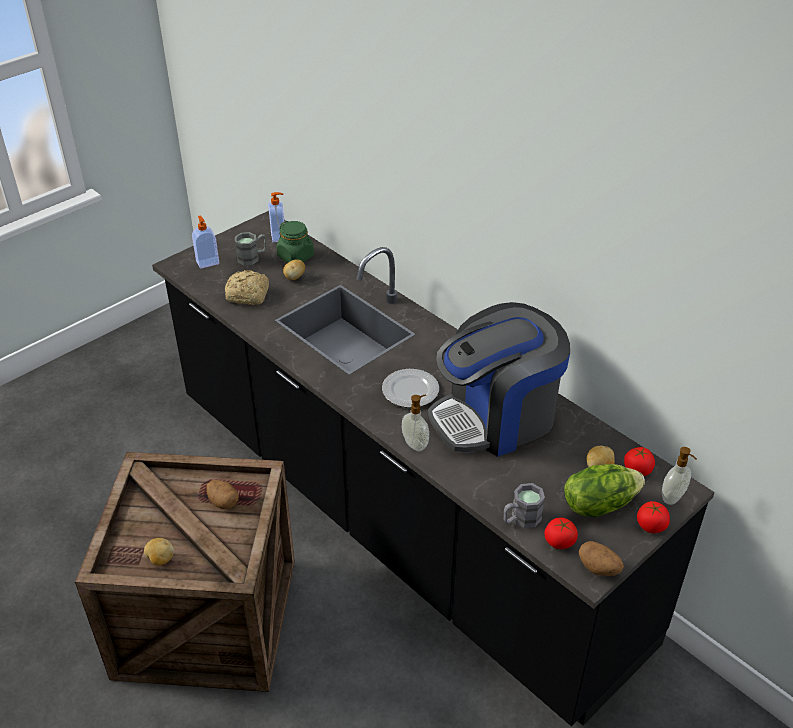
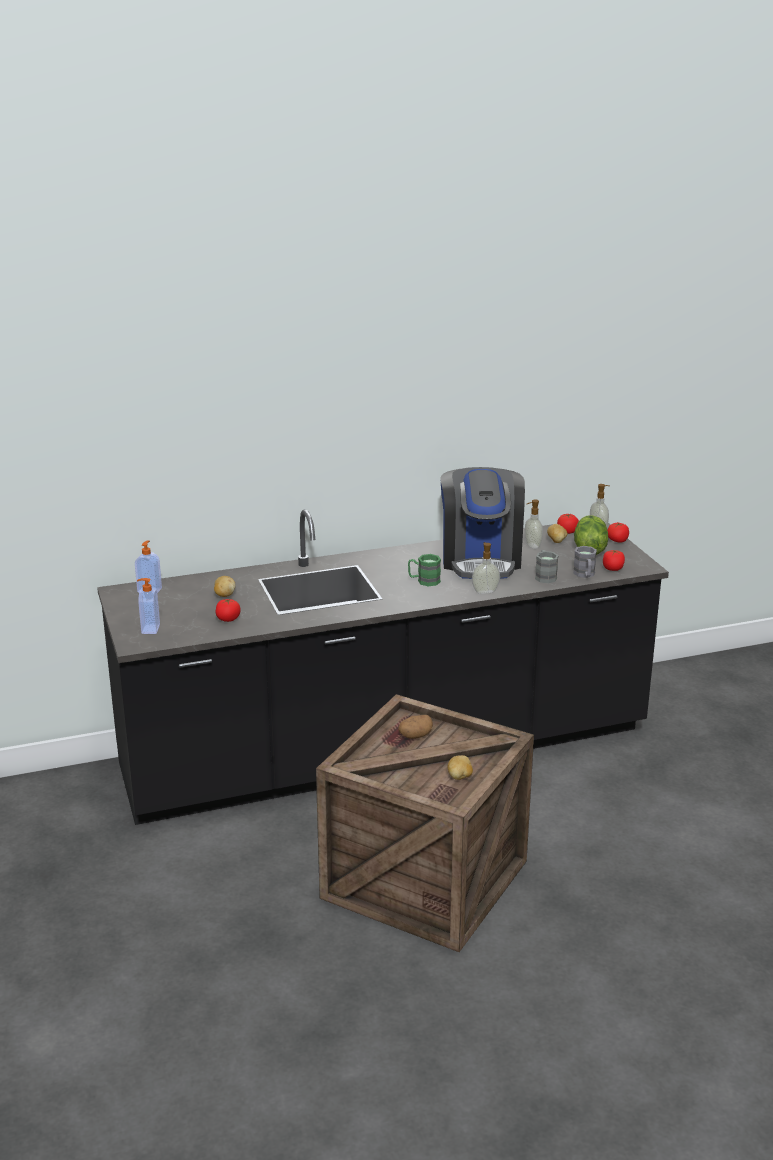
camera: 65 degrees left, 15 degrees down
bread [225,270,269,305] -> tomato [216,599,241,622]
grey mug [235,232,267,266] -> grey mug moved to [535,550,559,583]
green jar [277,221,314,263] -> none
plate [382,369,439,408] -> green mug [408,554,441,586]
potato [579,541,624,576] -> none
none -> soap dispenser [525,499,543,549]

